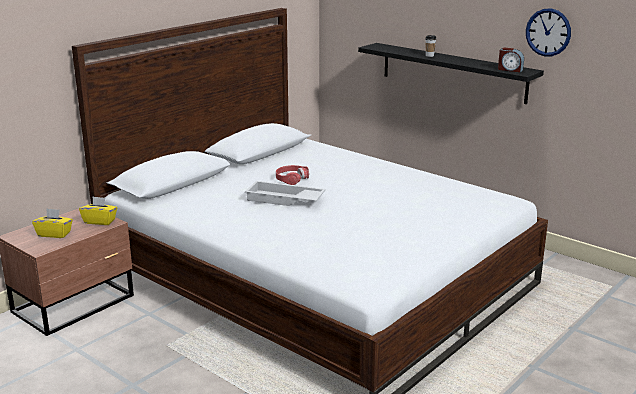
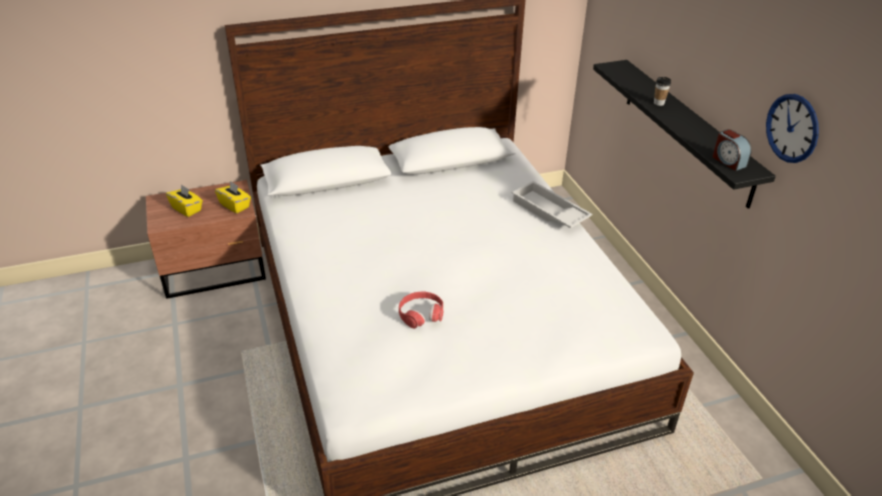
camera: 30 degrees right, 15 degrees up
white tray [245,181,326,206] -> white tray moved to [512,181,593,228]
red headphones [276,165,309,185] -> red headphones moved to [399,292,443,329]

